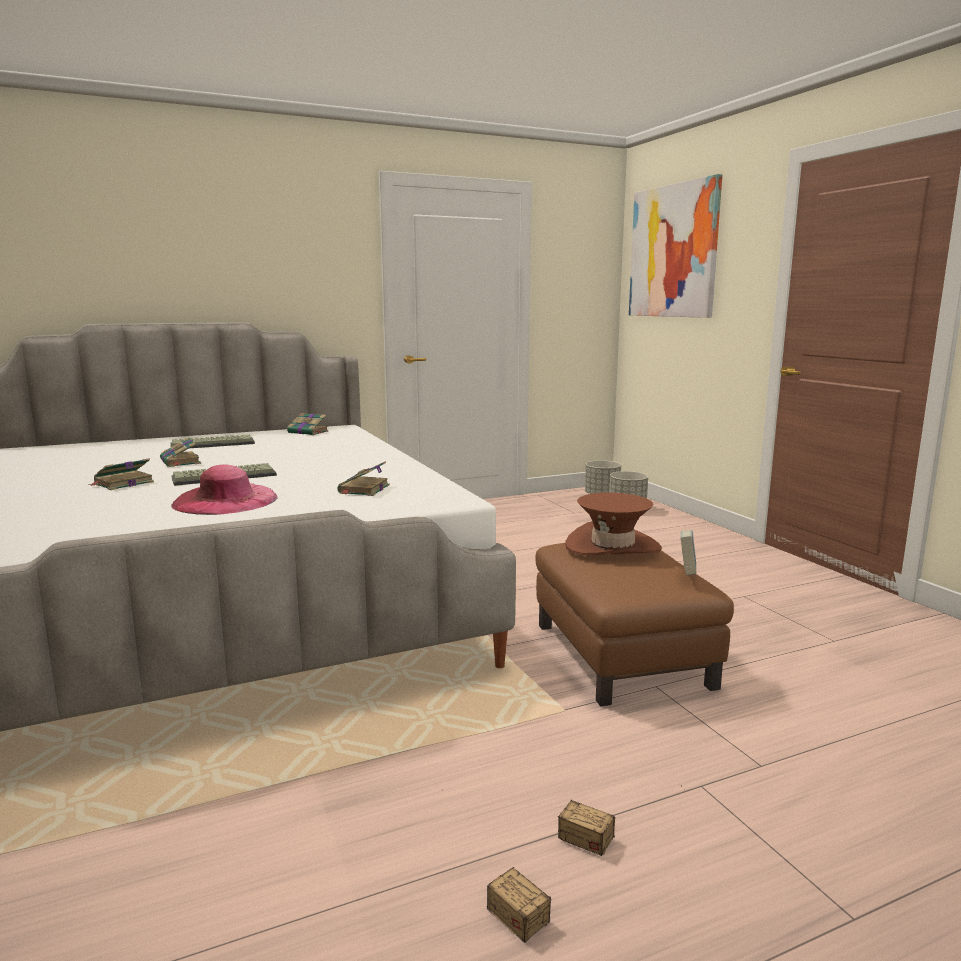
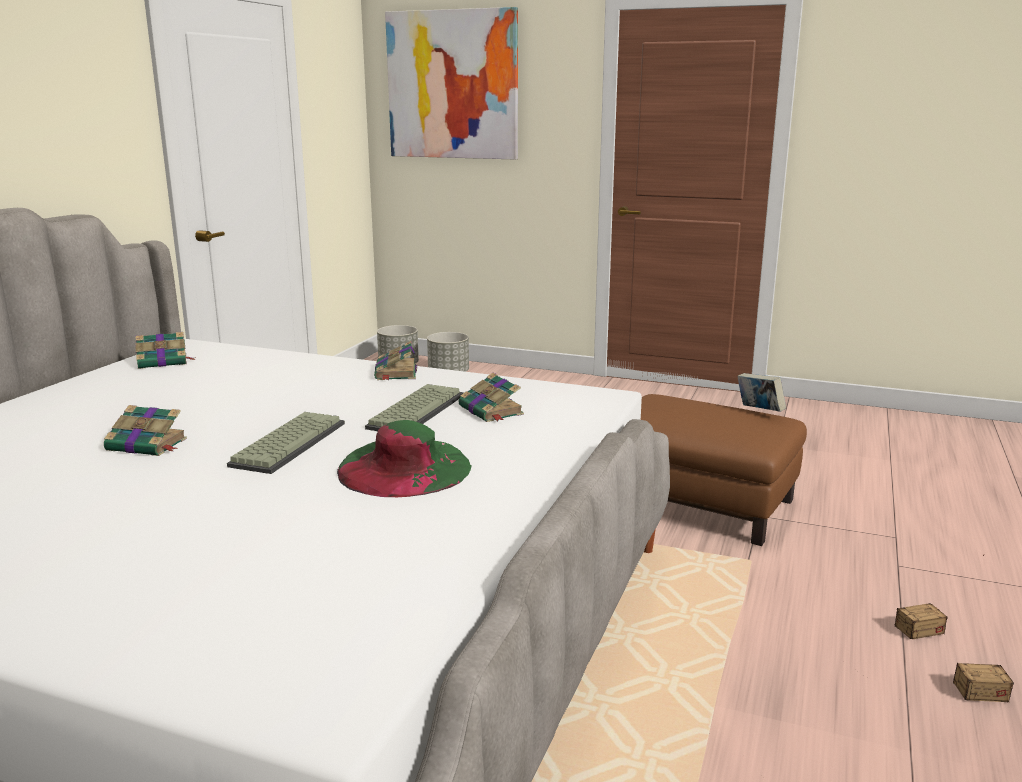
camera: 45 degrees left, 5 degrees up
book [88,458,154,490] -> book moved to [374,341,417,380]
keyboard [170,434,255,448] -> keyboard moved to [365,384,464,431]
pink hat [171,464,278,515] -> green hat [337,420,472,497]
brown hat [565,493,662,556] -> none

